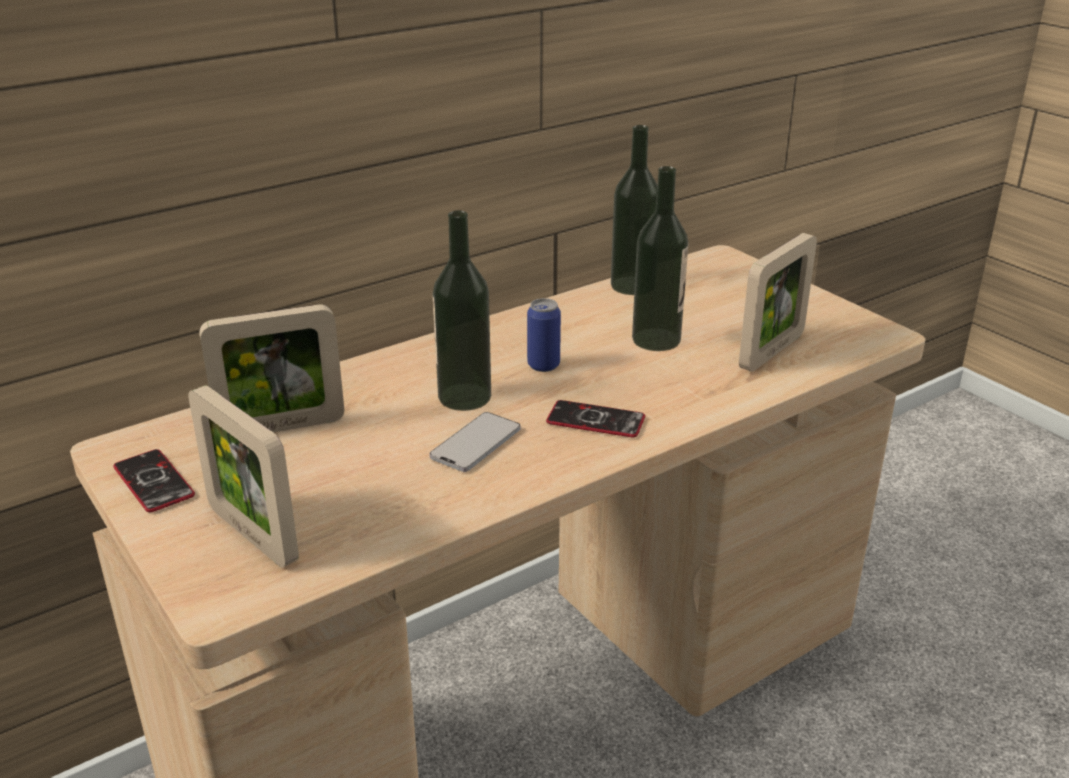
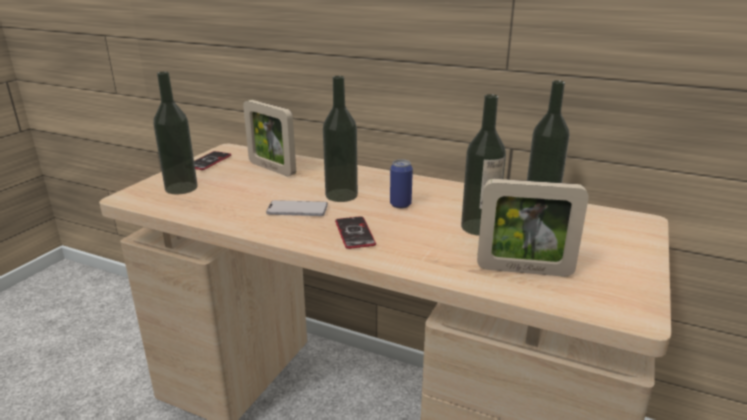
camera: 60 degrees right, 5 degrees down
picture frame [188,385,299,567] -> bottle [153,72,198,195]

